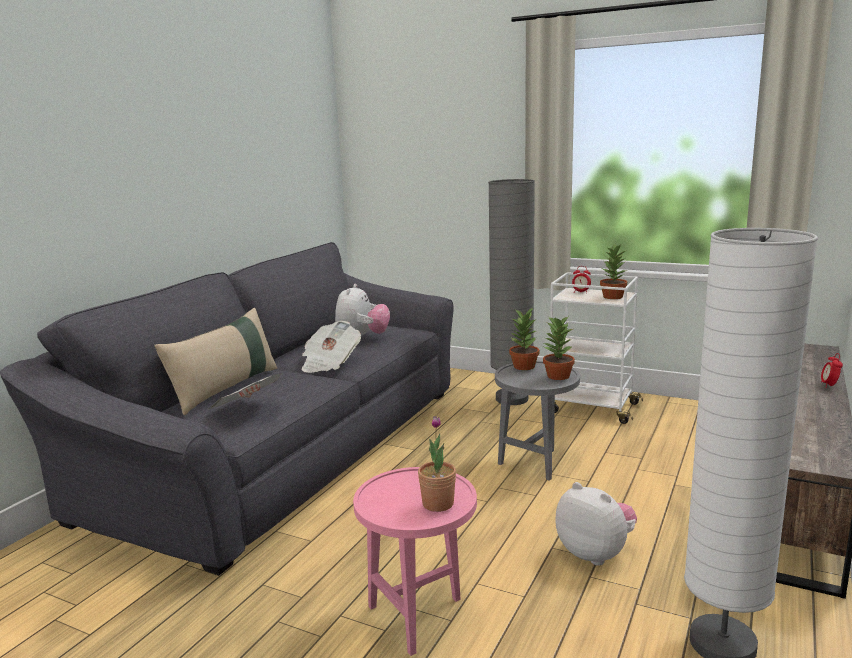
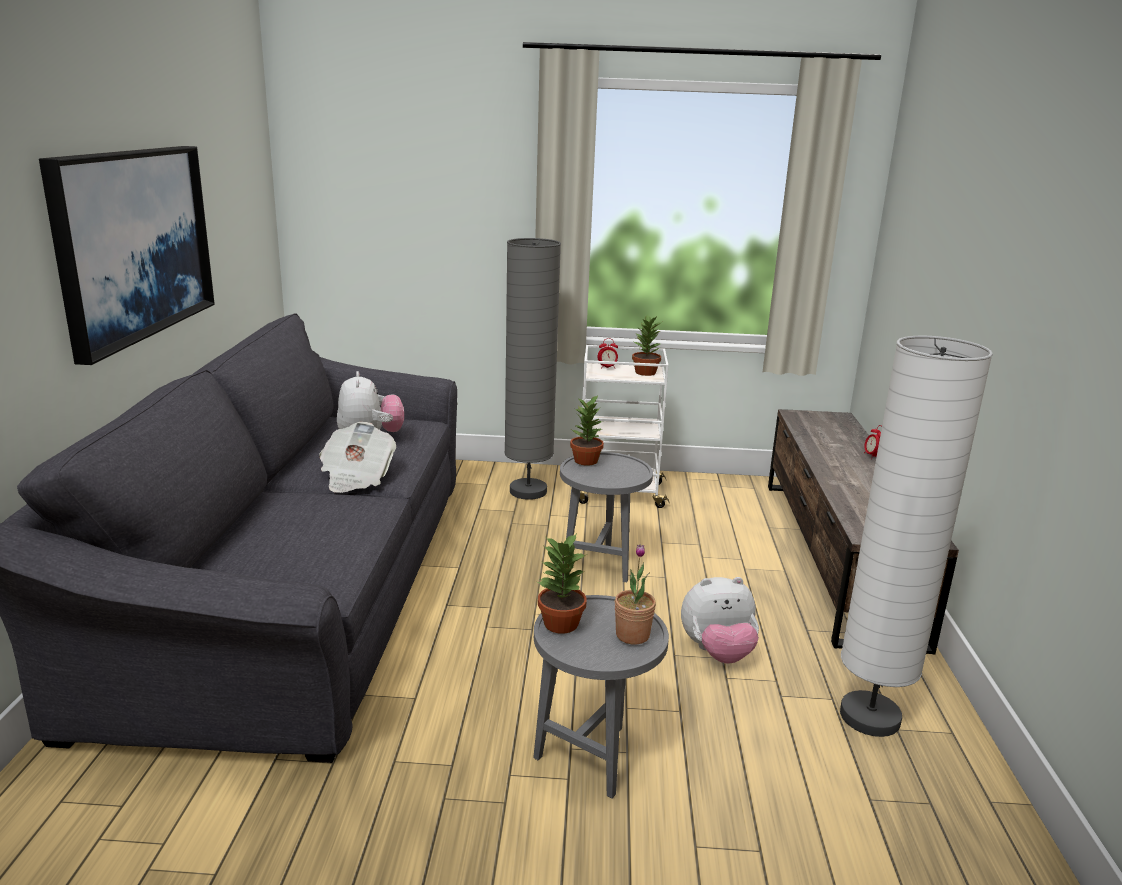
camera: 25 degrees left, 5 degrees up
beige pillow [154,308,277,415] -> none
newspaper [209,373,282,409] -> none
pink side table [353,467,477,656] -> grey side table [533,595,669,798]
potted plant [543,316,575,380] -> potted plant moved to [538,533,587,634]
plush toy [556,482,637,566] -> plush toy turned 150 degrees clockwise [681,577,759,664]
none -> picture [39,146,215,365]

